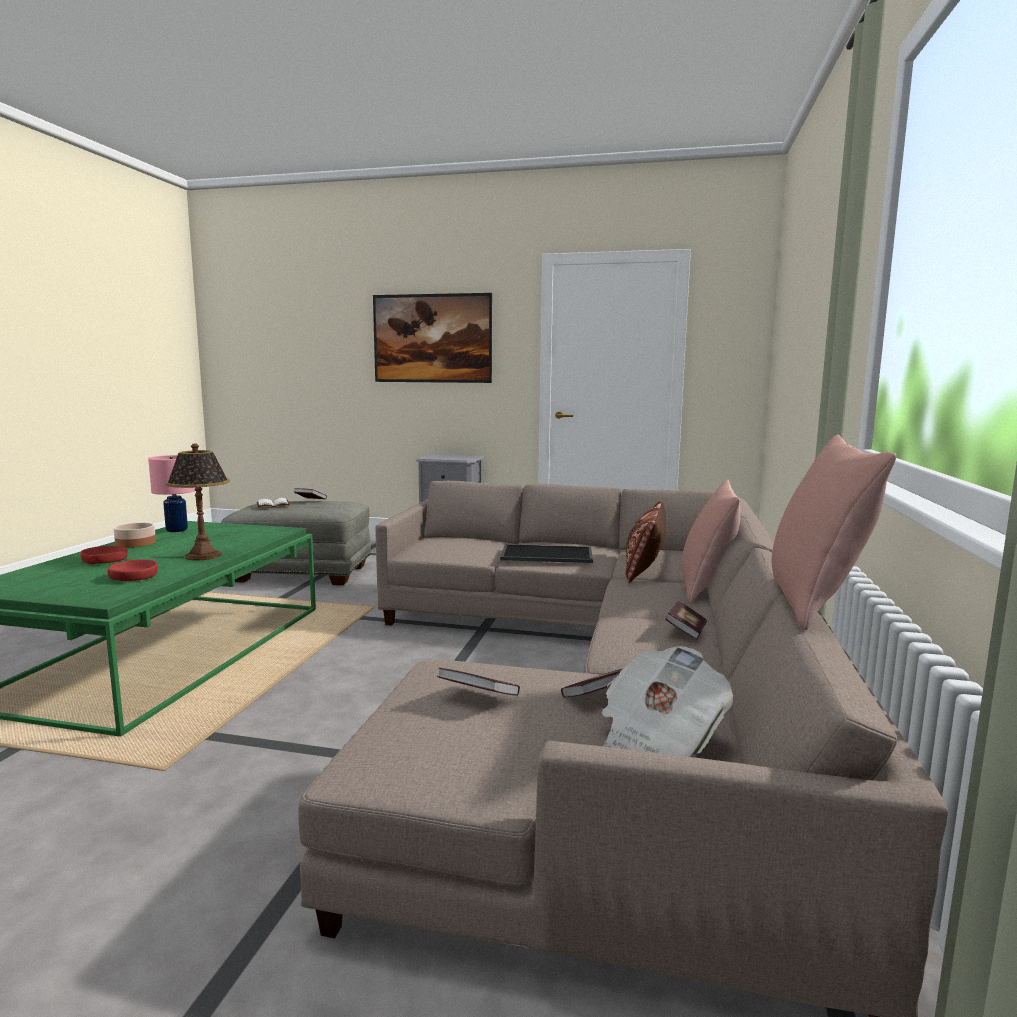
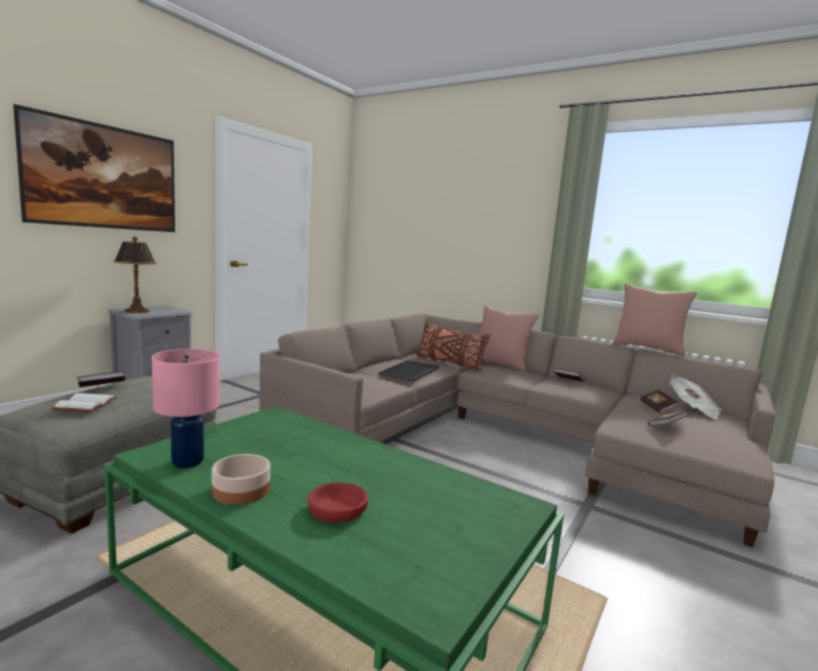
camera: 70 degrees left, 0 degrees up
red bowl [107,559,158,581] -> none
table lamp [166,444,230,560] -> table lamp moved to [113,237,157,313]

